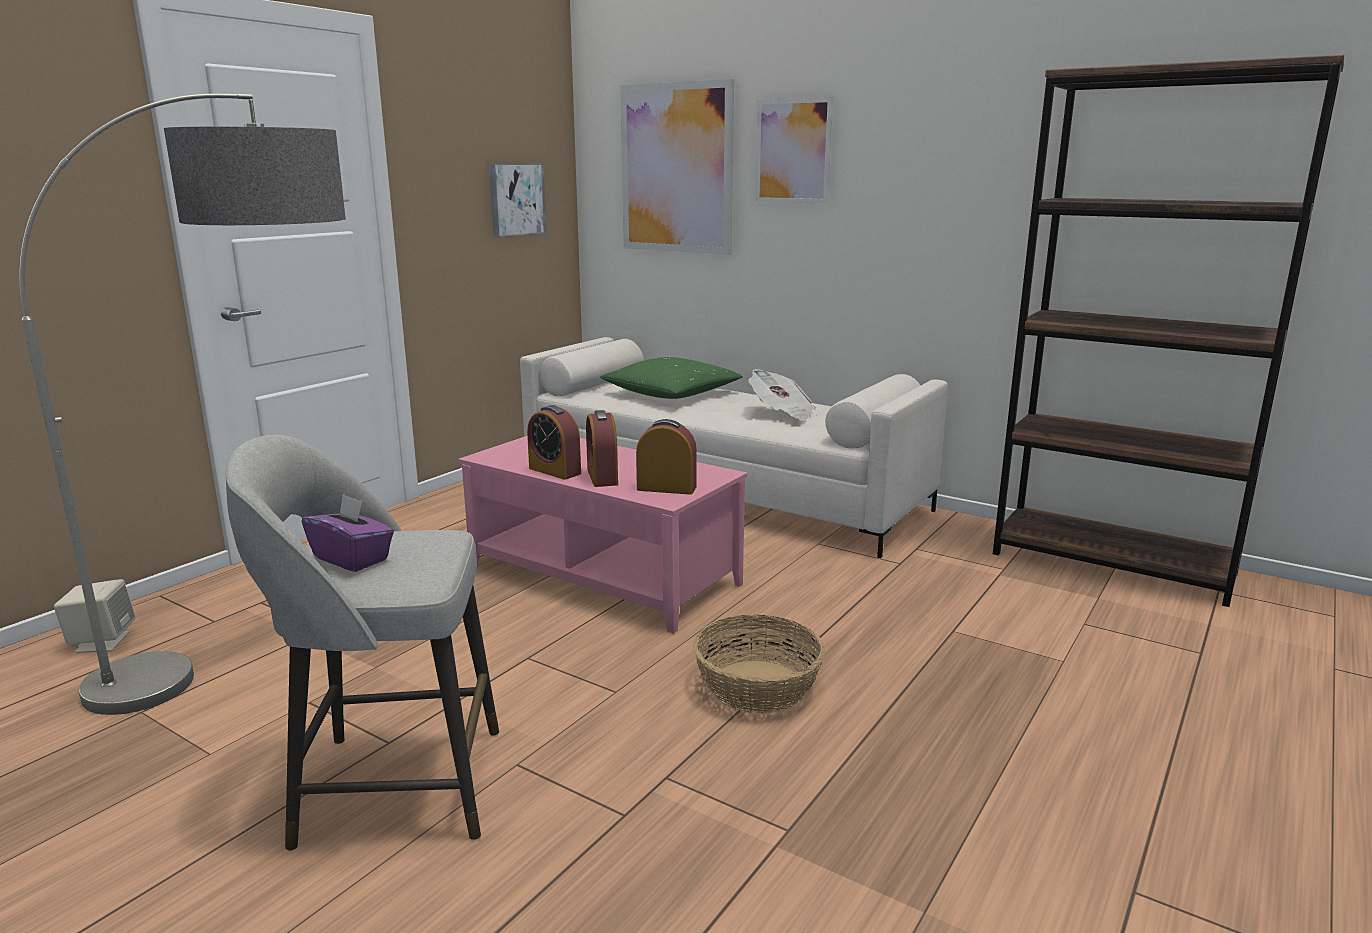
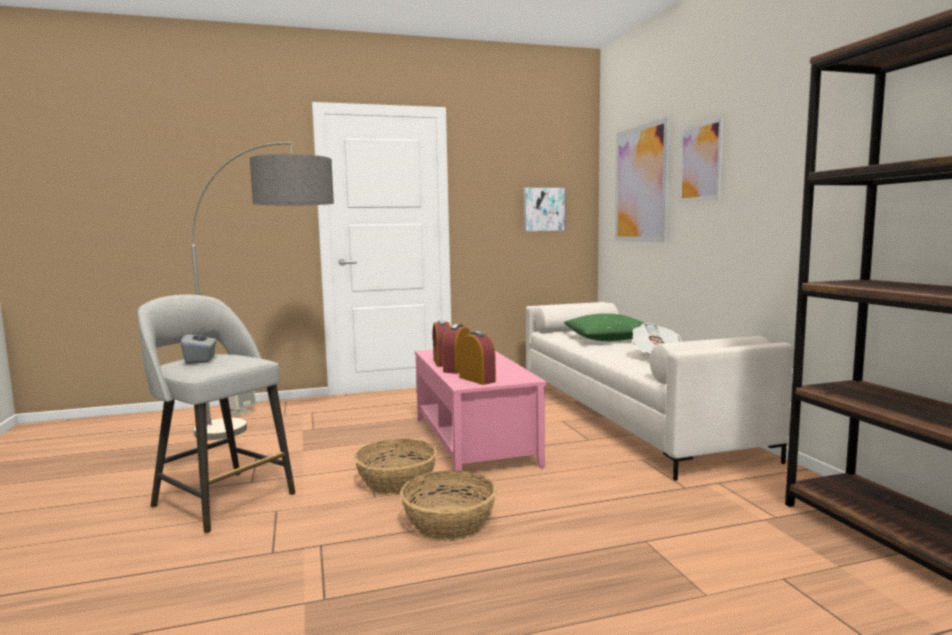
camera: 40 degrees right, 10 degrees down
purple tissue box [302,494,394,572] -> grey tissue box [181,326,217,364]
none -> basket [354,439,437,494]

